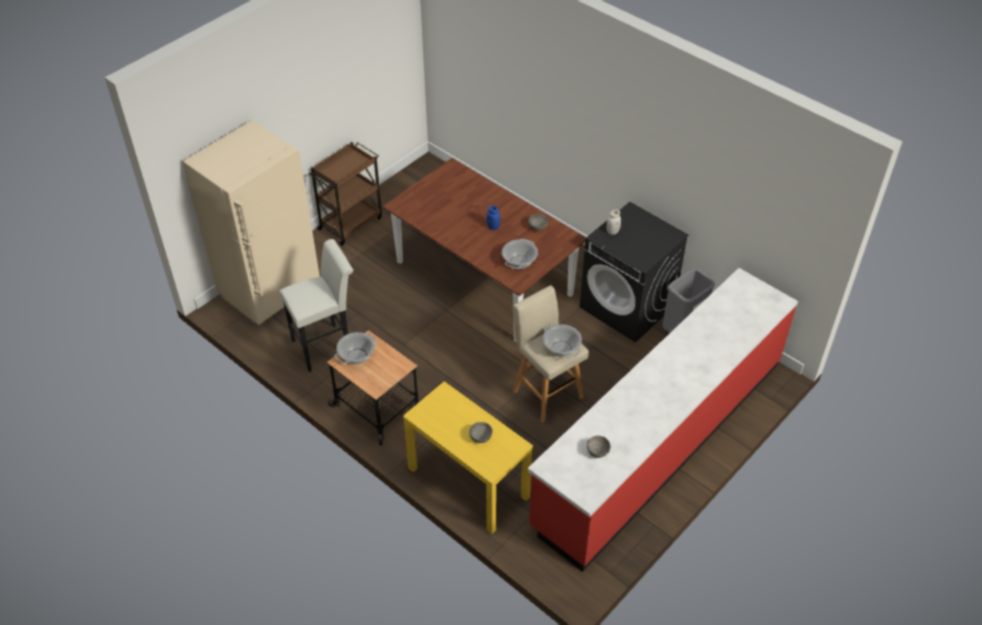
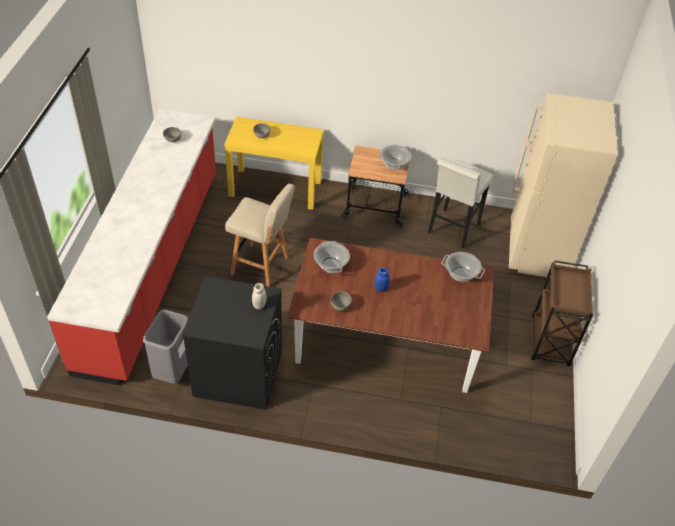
camera: 145 degrees right, 0 degrees up
cooking pot [543,324,582,358] -> cooking pot moved to [441,252,485,282]

